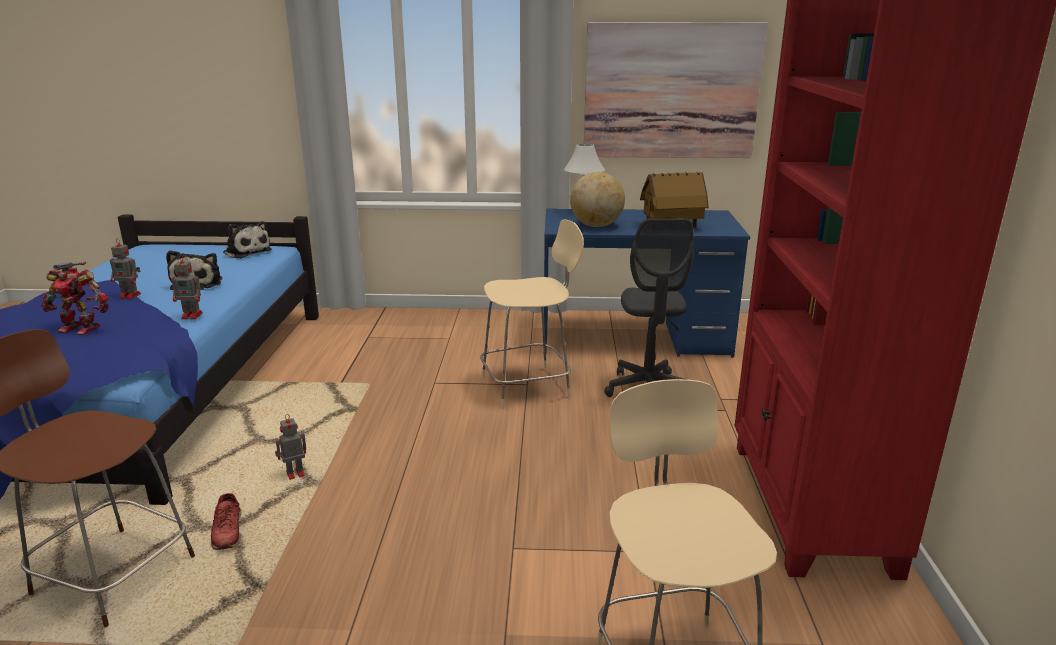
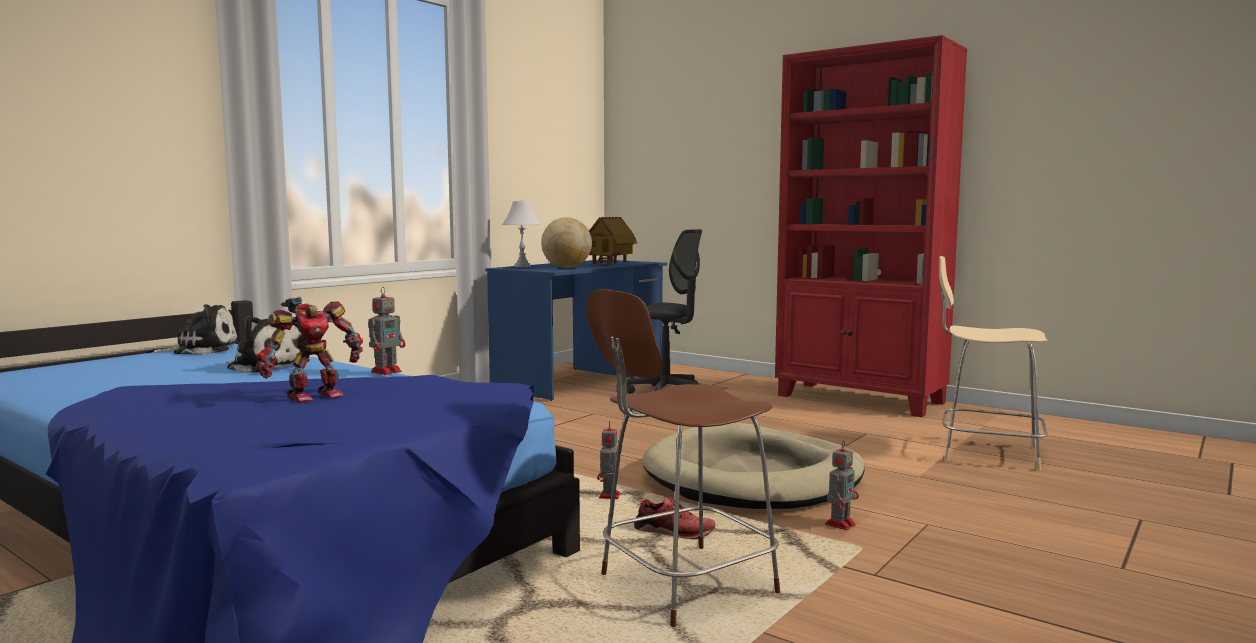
camera: 55 degrees left, 15 degrees down
toy robot [110,239,141,299] -> toy robot moved to [825,442,859,530]
beige chair [480,219,584,409] -> none
picture [584,22,767,158] -> none
none -> beige dog bed [643,423,865,509]

